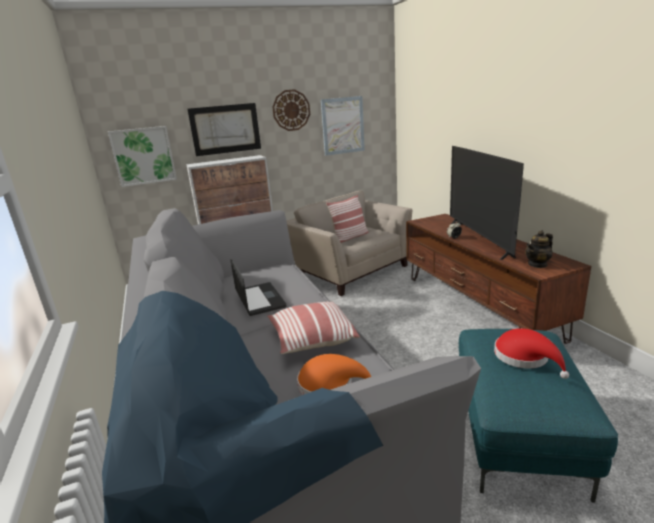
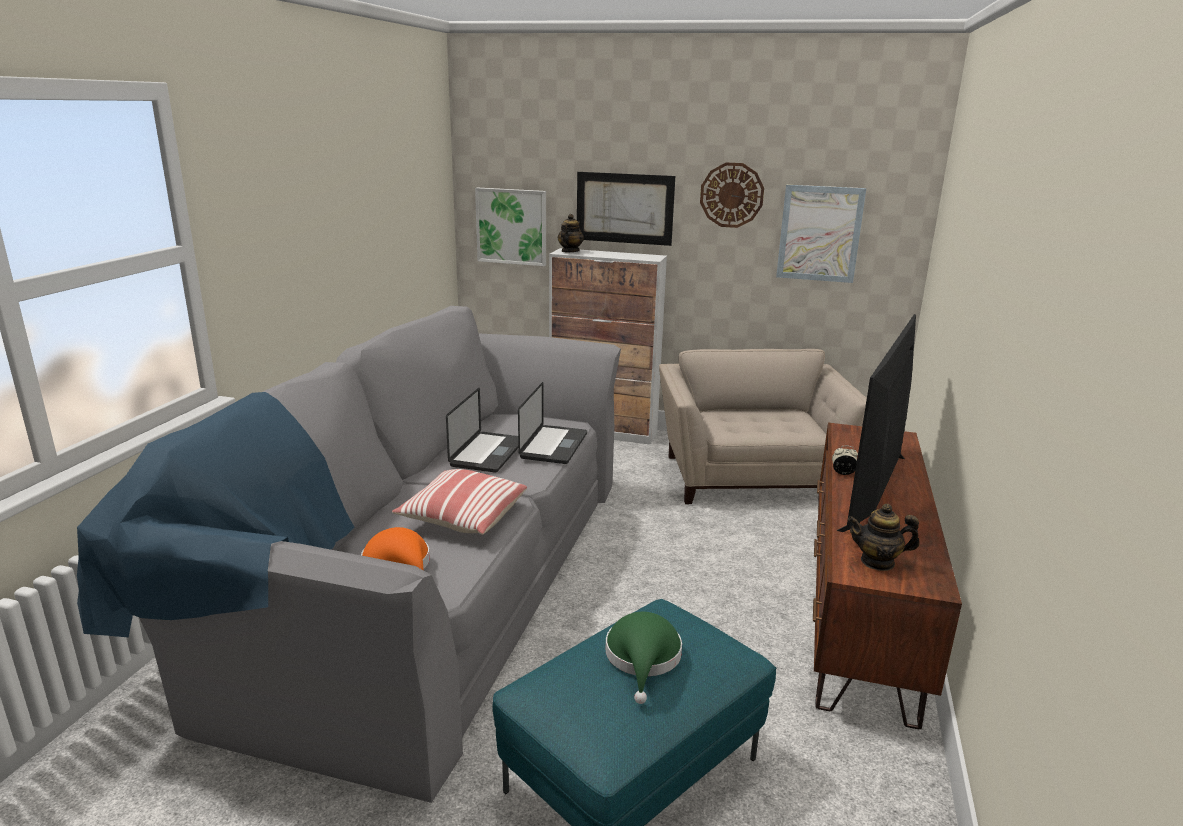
camera: 35 degrees right, 0 degrees up
pillow [326,195,369,243] -> none
red hat [494,328,569,379] -> green hat [606,612,682,704]
none -> laptop [518,382,587,464]
none -> teapot [558,214,584,252]

